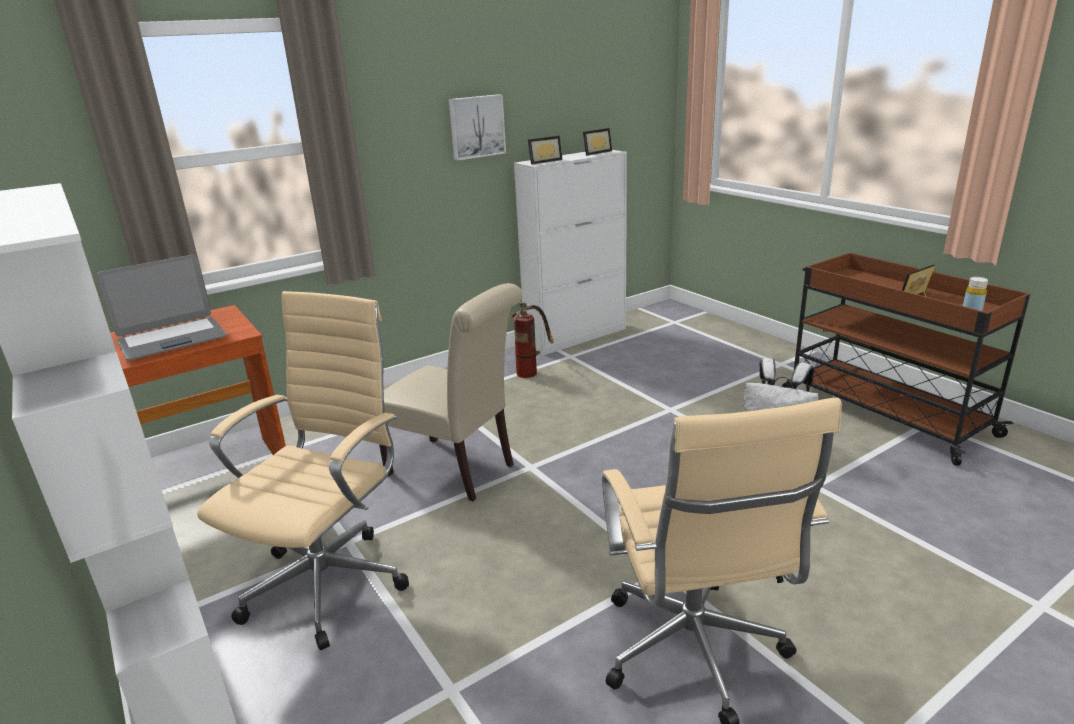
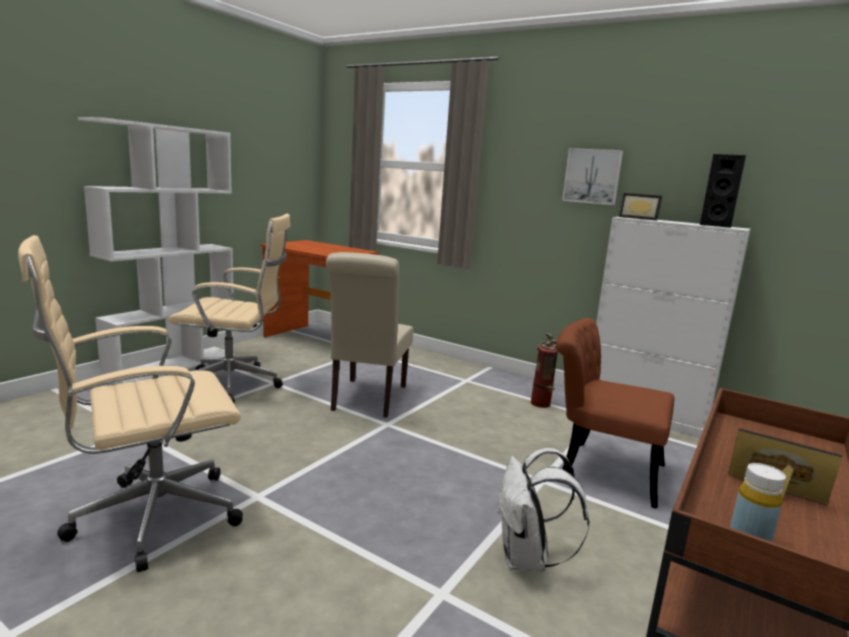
camera: 65 degrees right, 10 degrees down
laptop [97,254,227,360] -> none
picture frame [583,128,612,156] -> black speaker [699,154,746,228]
none -> brown chair [556,318,674,509]

